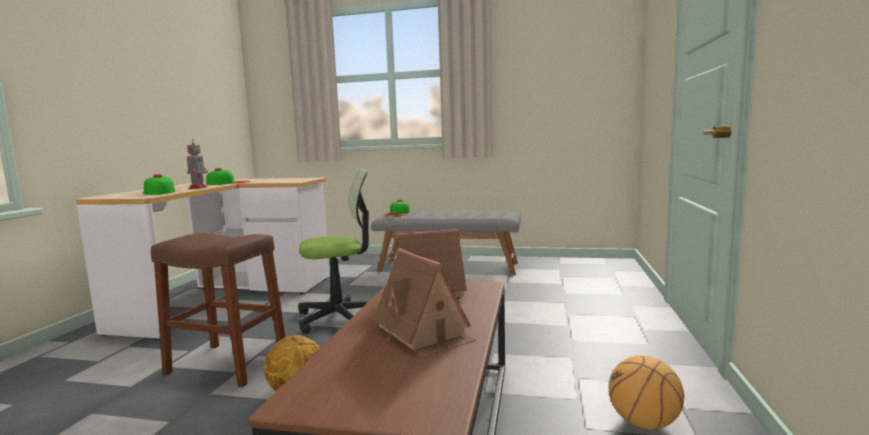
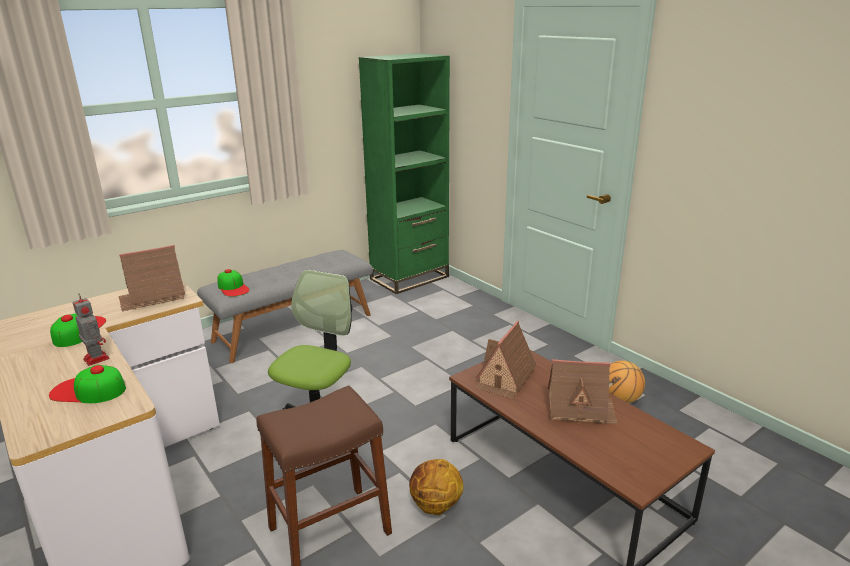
camera: 50 degrees left, 15 degrees up
none -> toy house [118,245,185,311]
none -> green bookcase [359,53,450,294]

